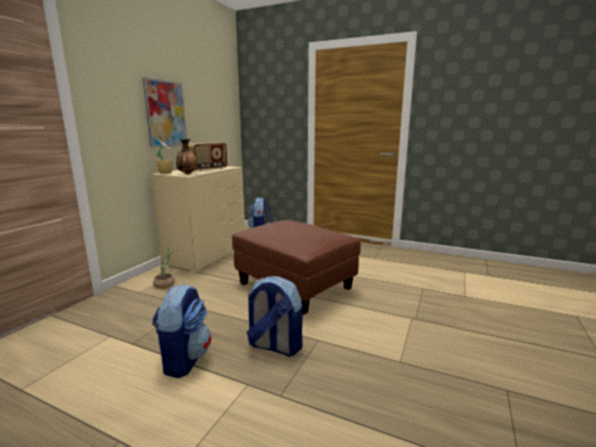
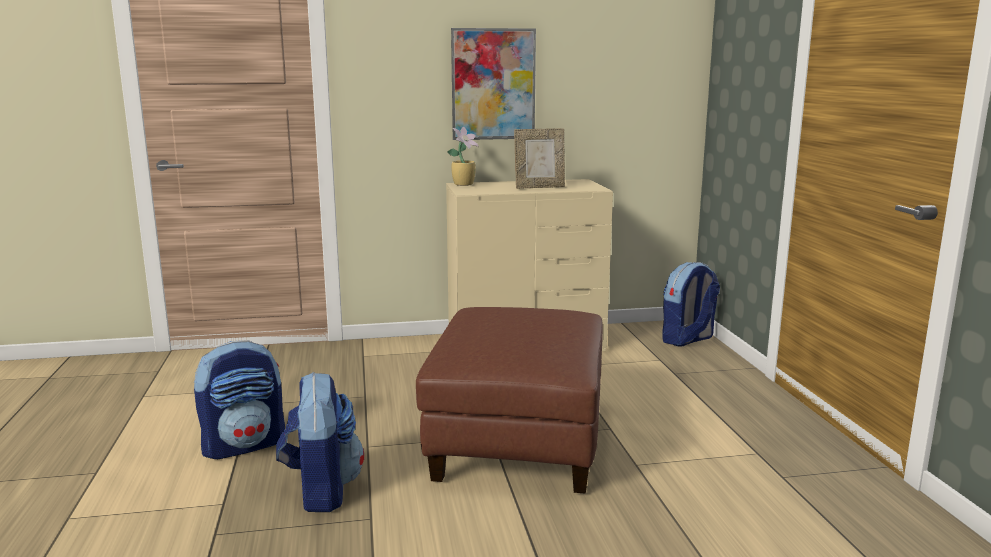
camera: 55 degrees right, 0 degrees up
potted plant [153,249,176,289] -> none
vase [176,139,198,174] -> none
radio [188,143,227,171] -> picture frame [514,128,565,189]

